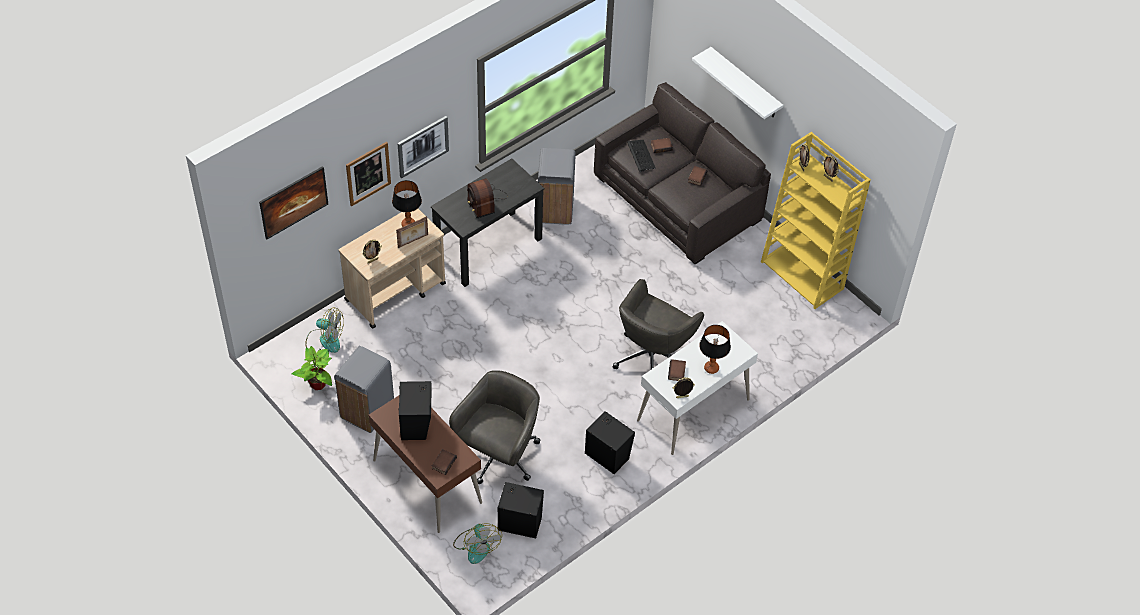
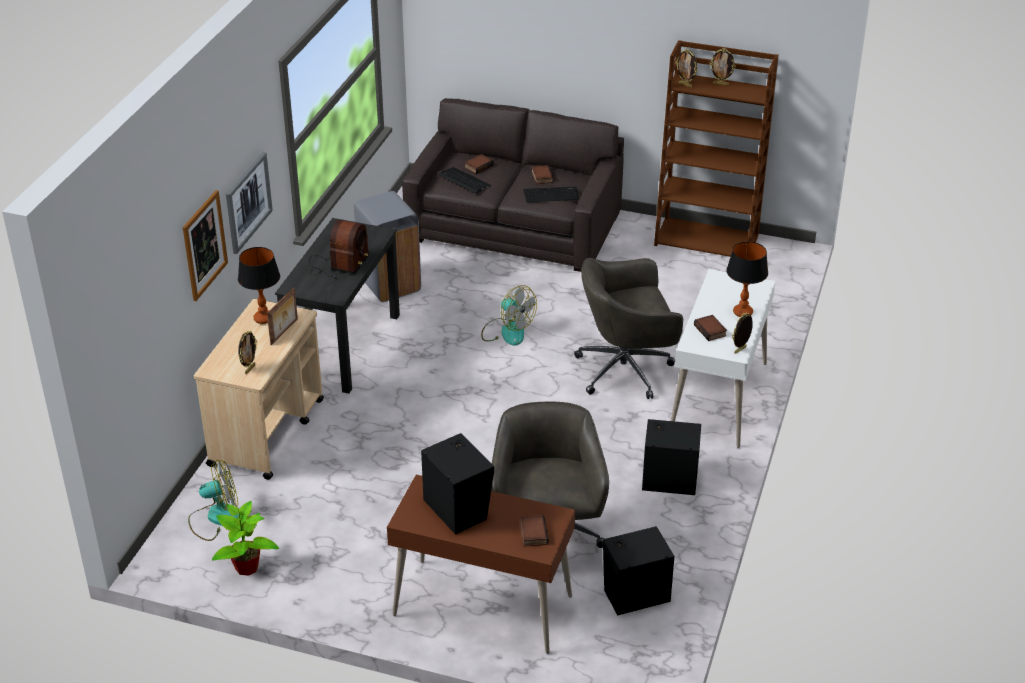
camera: 30 degrees left, 15 degrees down
picture [259,166,328,239] -> none
grey trash can [334,346,394,433] -> none
fan [453,524,502,564] -> fan moved to [481,285,537,346]
radio [467,178,508,218] -> radio turned 105 degrees counterclockwise [309,220,370,279]
grey office chair [612,279,704,369] -> grey office chair turned 75 degrees clockwise [574,258,683,399]
white shelf [692,47,783,119] -> none
yellow bookcase [761,132,871,309] -> brown bookcase [654,40,779,257]
none -> keyboard [523,187,579,202]

